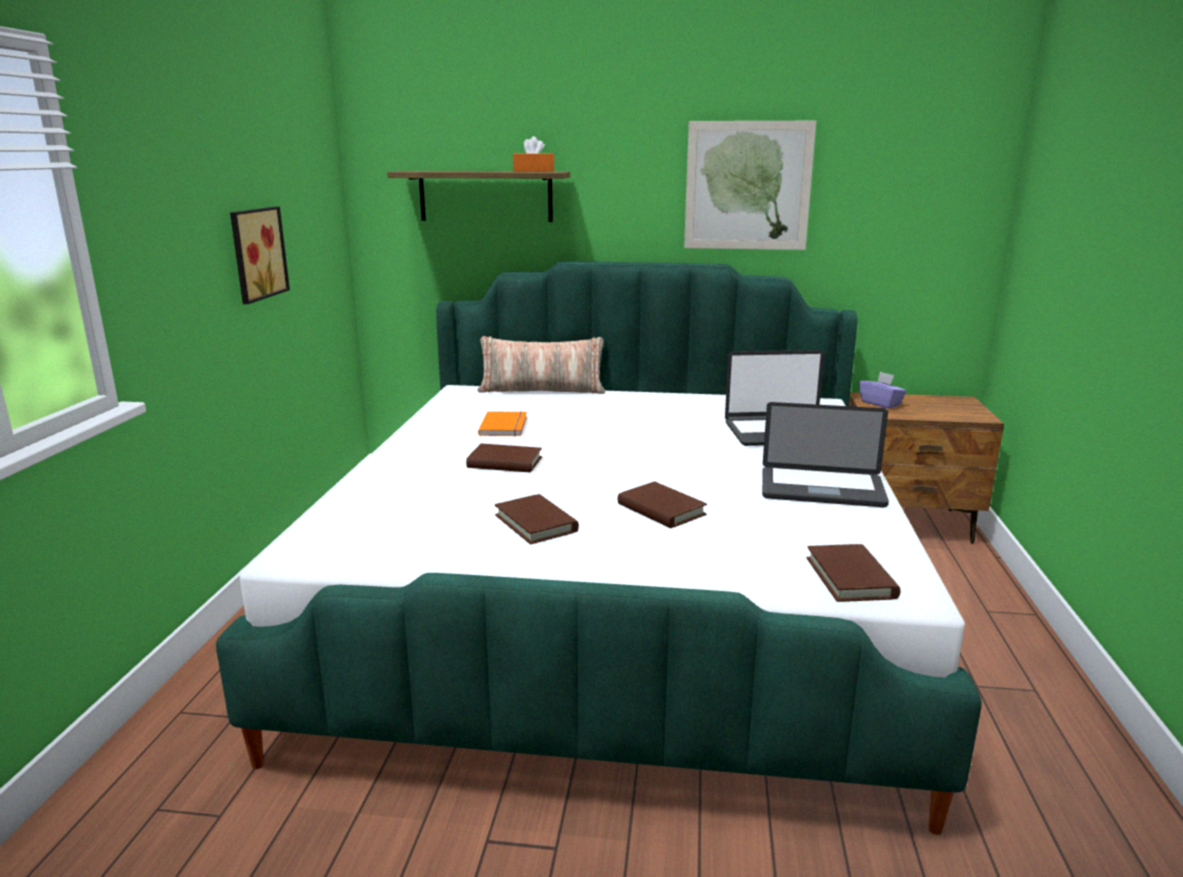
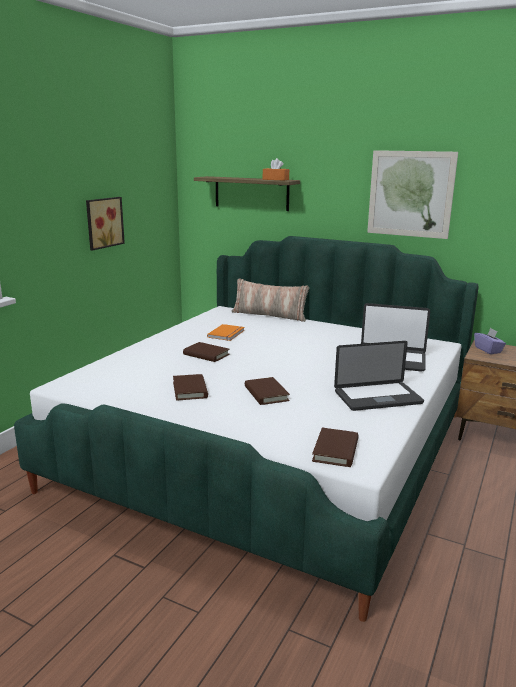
camera: 20 degrees right, 0 degrees up
laptop [762,402,889,507] -> laptop turned 45 degrees counterclockwise [334,341,424,411]

